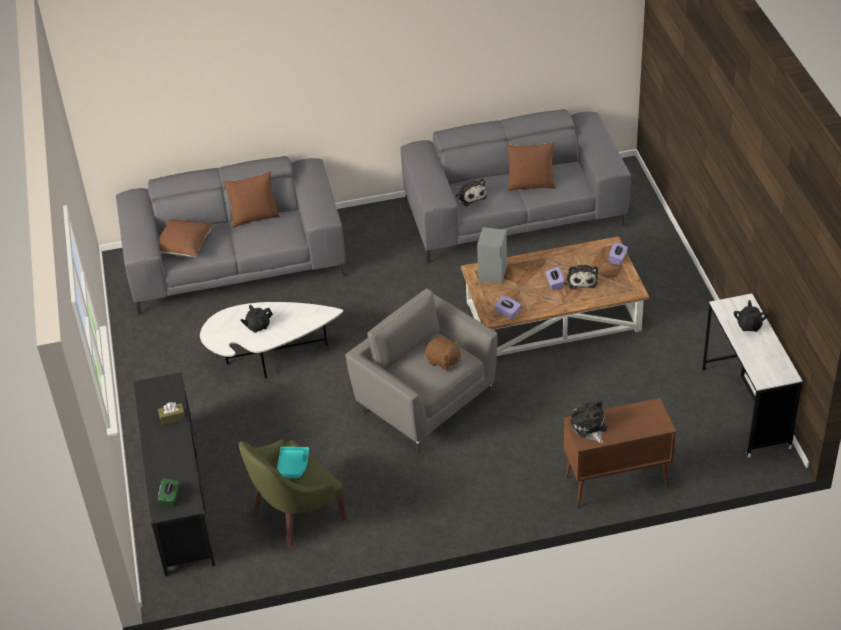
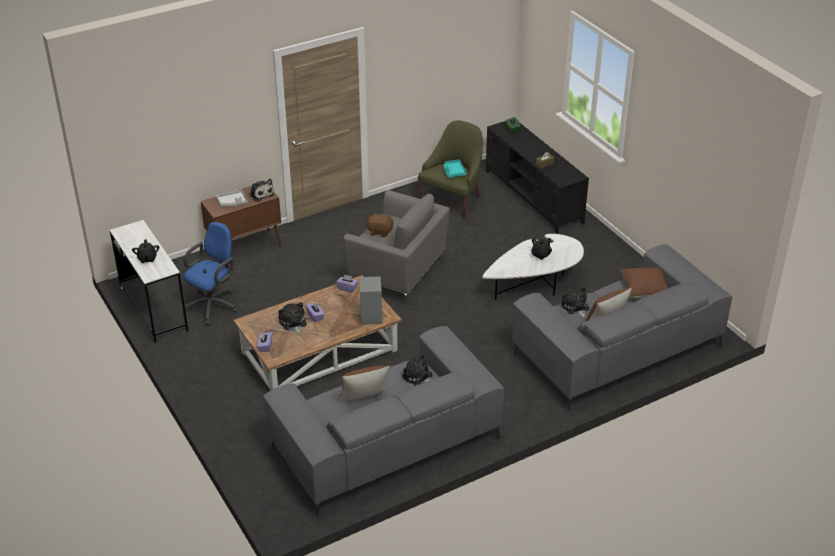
camera: 160 degrees right, 5 degrees down
none -> blue office chair [182,222,238,325]
none -> grey tray [216,190,247,207]
none -> plush toy [561,286,589,318]

